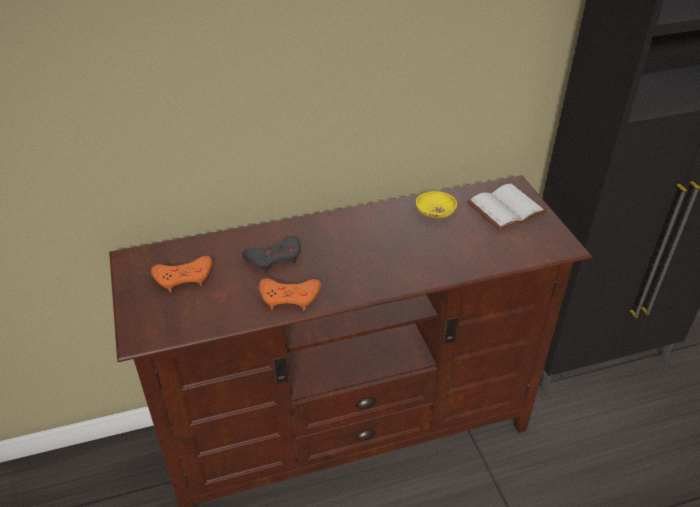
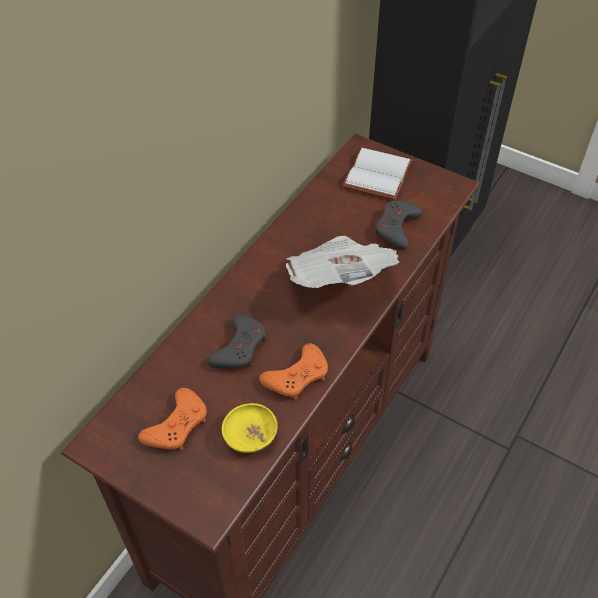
camera: 40 degrees left, 10 degrees up
yellow bowl [416,191,457,218] -> yellow bowl moved to [222,403,278,453]
none -> newspaper [286,236,399,288]
none -> grey game controller [375,201,423,250]

